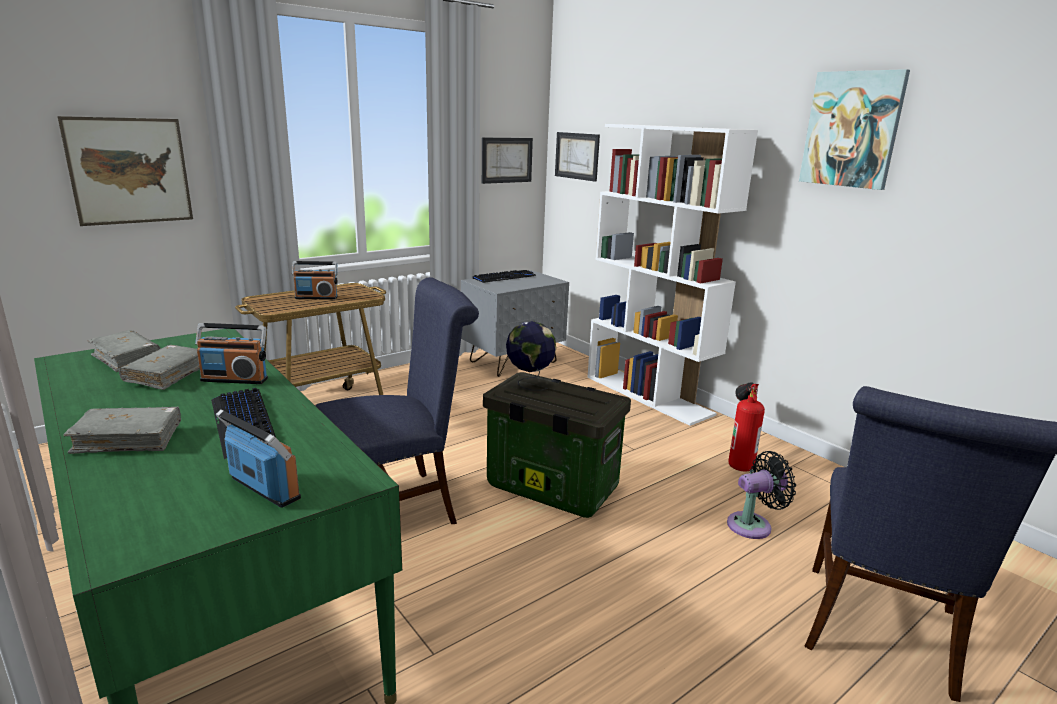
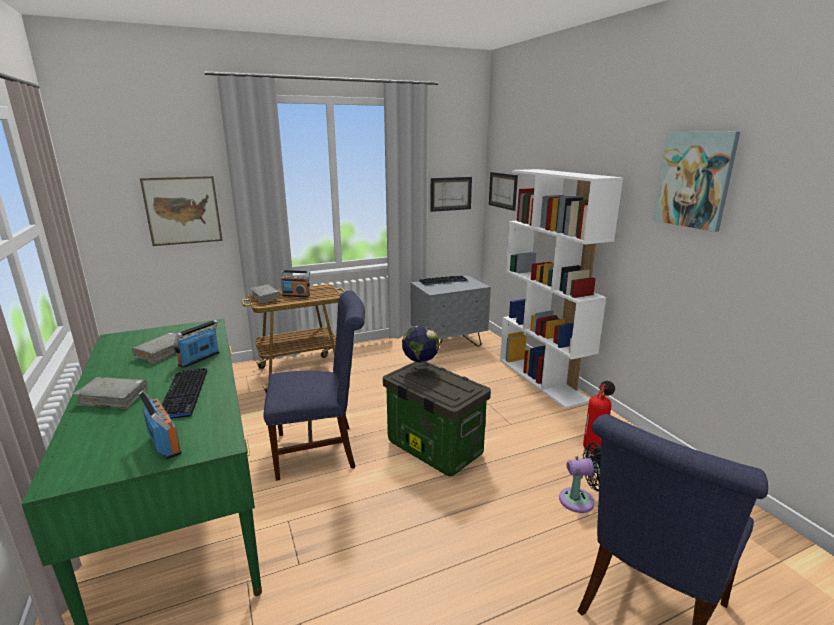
camera: 15 degrees right, 0 degrees up
grey book [87,330,161,372] -> grey book moved to [250,284,281,304]
radio [195,323,268,384] -> radio turned 105 degrees clockwise [174,320,219,368]

